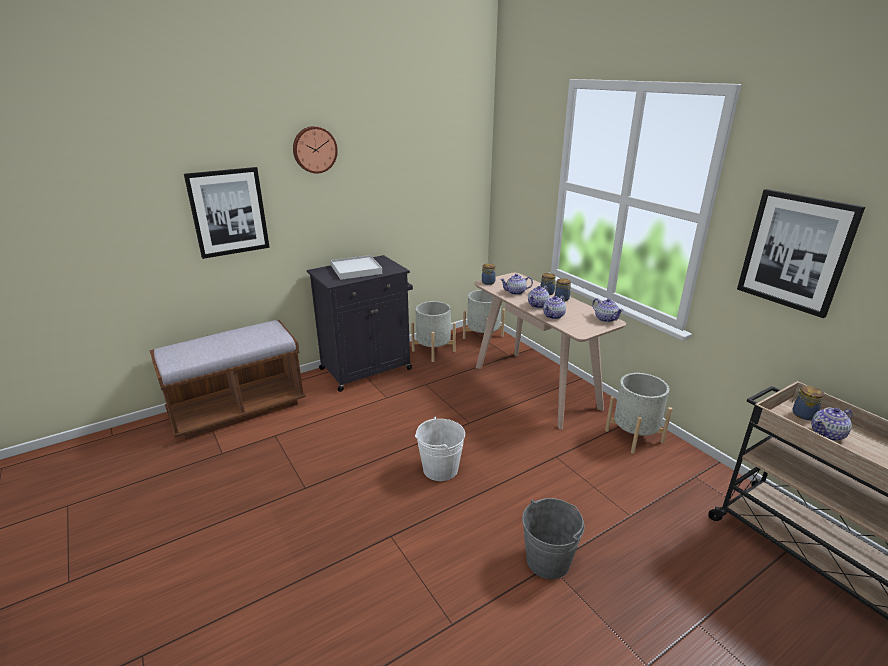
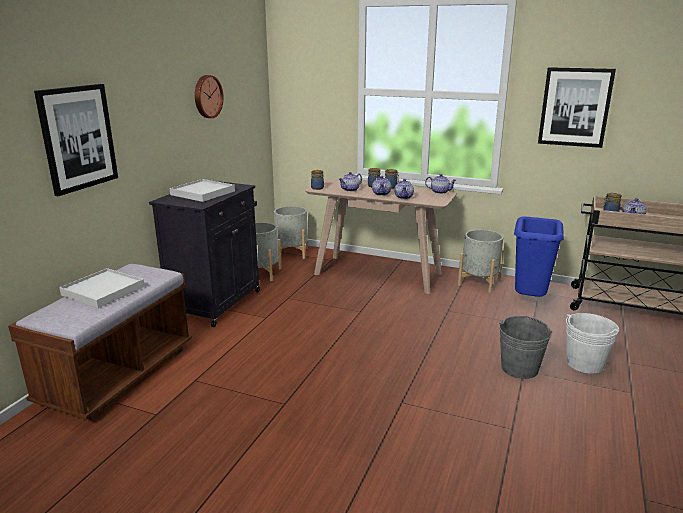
camera: 35 degrees left, 5 degrees down
wall clock [293,126,338,174] -> wall clock moved to [195,75,224,118]
white bucket [415,417,465,481] -> white bucket moved to [566,313,620,374]
none -> white tray [59,268,145,308]
none -> blue trash can [514,217,564,297]

